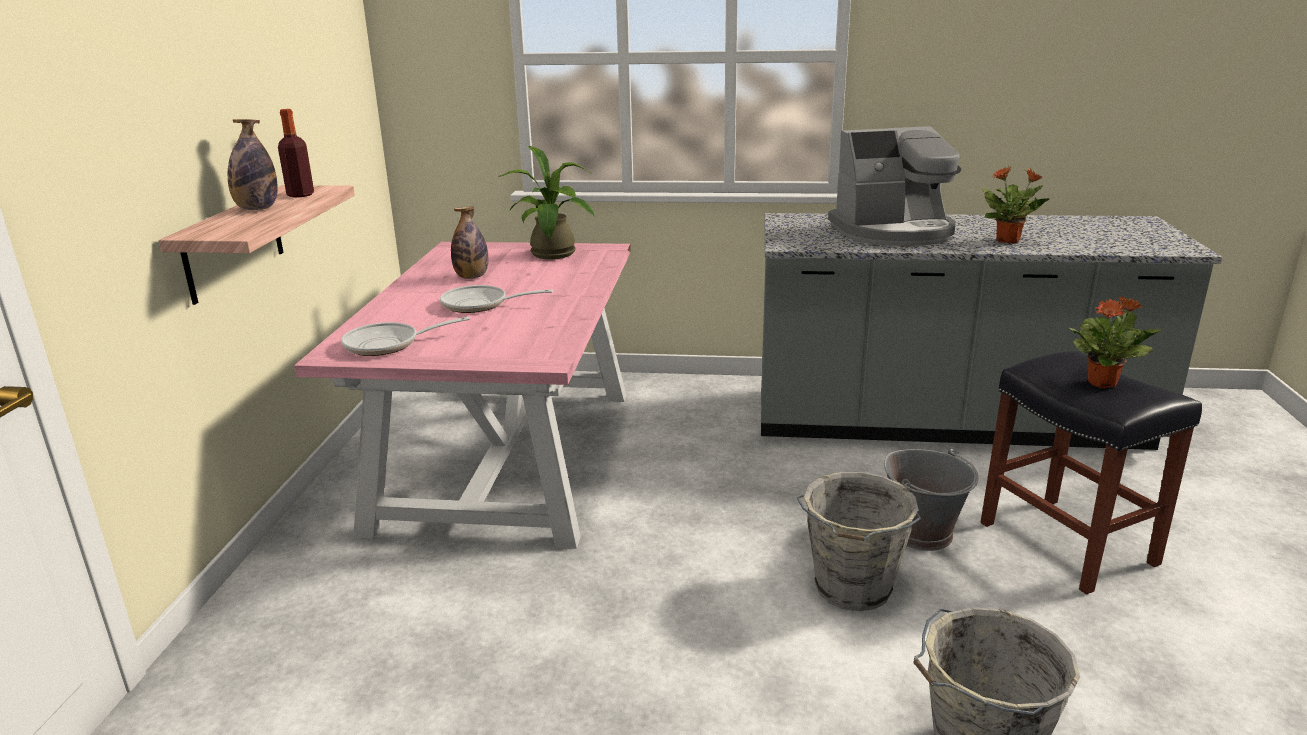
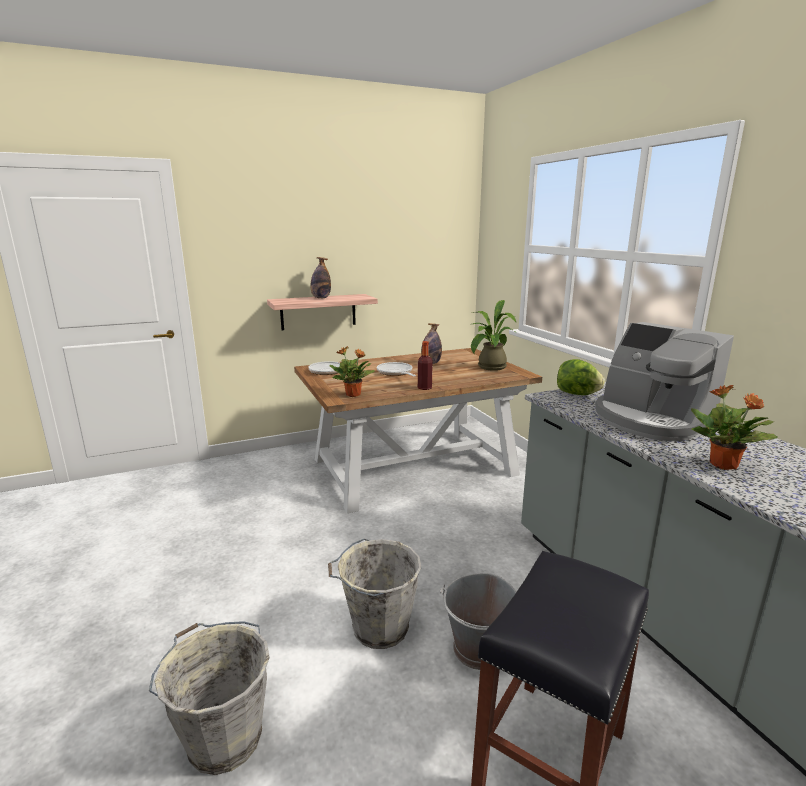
camera: 60 degrees right, 5 degrees down
bottle [278,109,314,197] -> bottle moved to [418,341,433,390]
pink dining table [294,242,631,549] -> brown dining table [294,348,542,514]
potted plant [1070,296,1161,388] -> potted plant moved to [329,346,375,397]
none -> lettuce [557,359,605,395]

